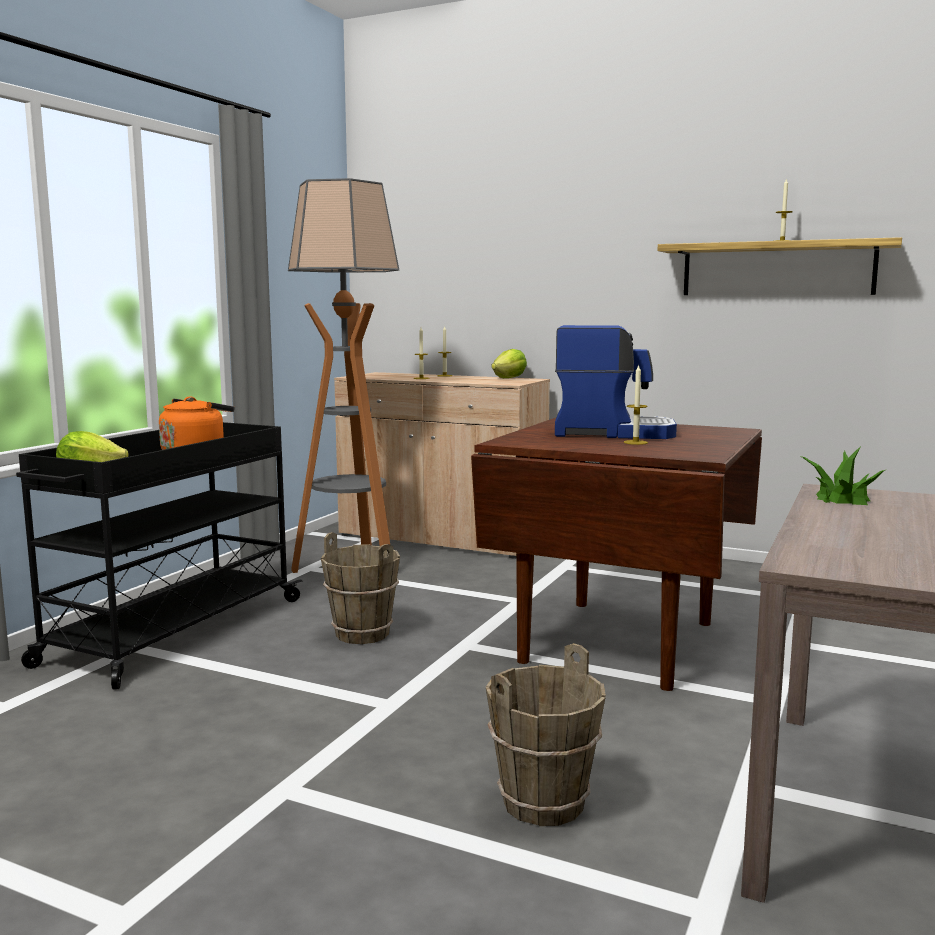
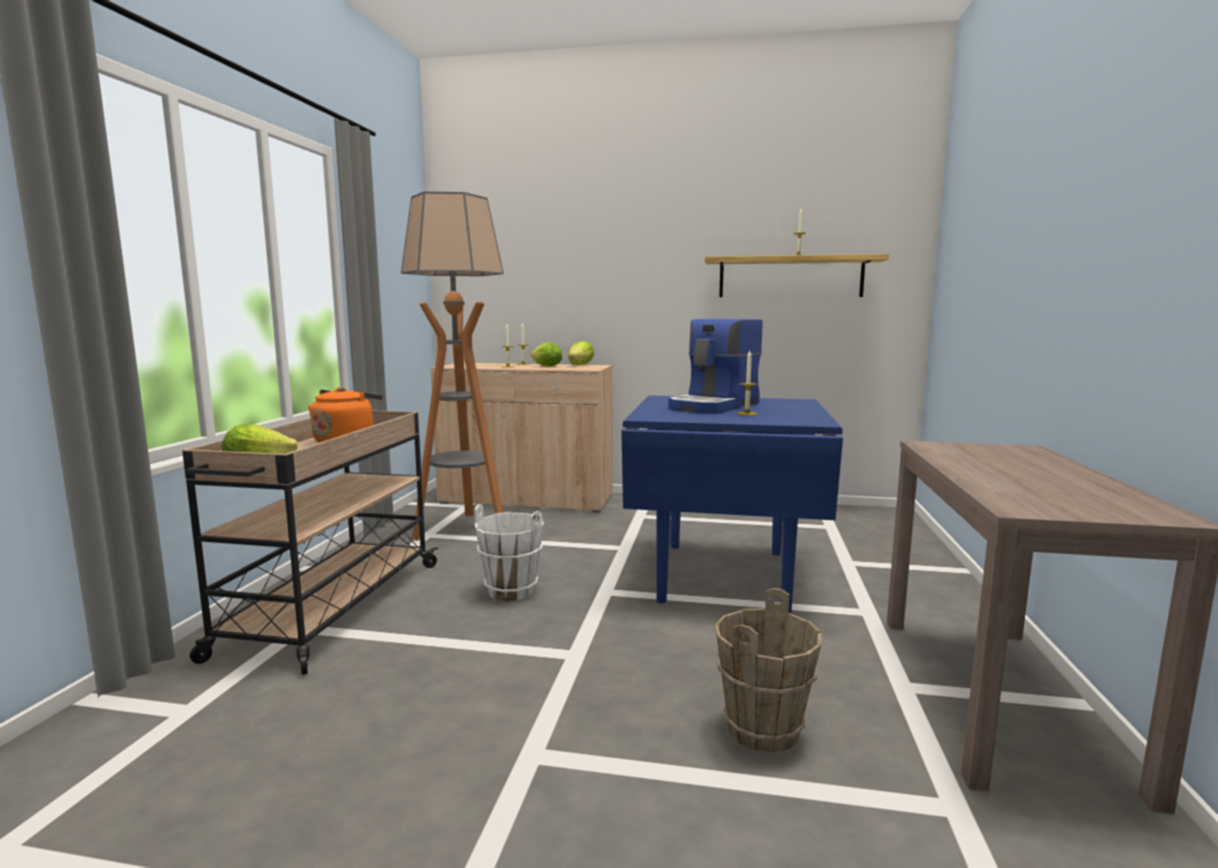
camera: 15 degrees left, 0 degrees up
black cart [16,422,303,690] -> beige cart [182,410,439,675]
brown bucket [321,532,400,644] -> white bucket [474,504,544,601]
brown dining table [471,418,762,691] -> blue dining table [621,395,843,613]
coffee machine [555,325,677,439] -> coffee machine turned 135 degrees clockwise [668,319,763,414]
potted plant [800,447,887,505] -> none
none -> lettuce [531,342,562,367]

